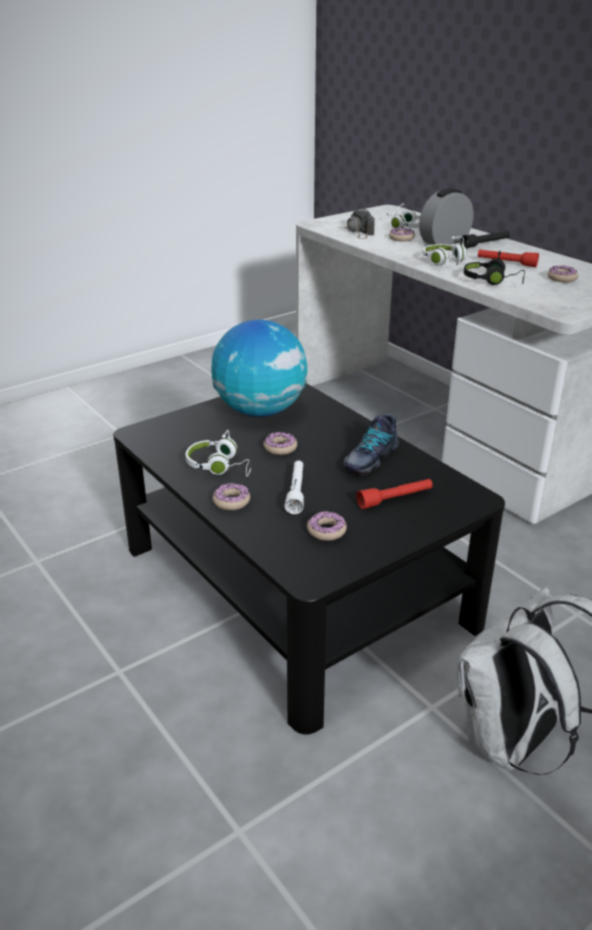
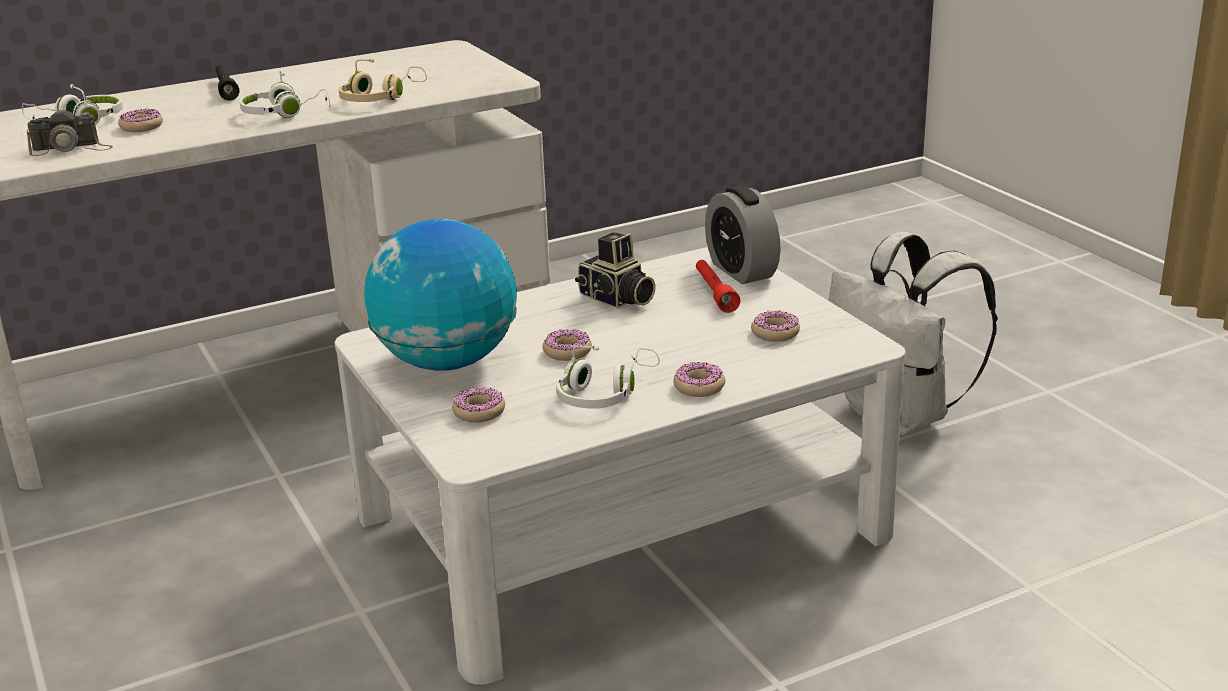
camera: 80 degrees left, 5 degrees down
black coffee table [113,383,505,734] -> white coffee table [335,247,906,685]
white flashlight [285,461,304,514] -> none
shoe [343,413,399,476] -> camera [575,232,656,308]
alarm clock [419,188,474,245] -> alarm clock moved to [705,185,781,284]
black headphones [464,250,525,285] -> beige headphones [338,58,427,102]
red flashlight [478,249,539,267] -> none
donut [548,265,578,282] -> donut moved to [452,387,505,422]

